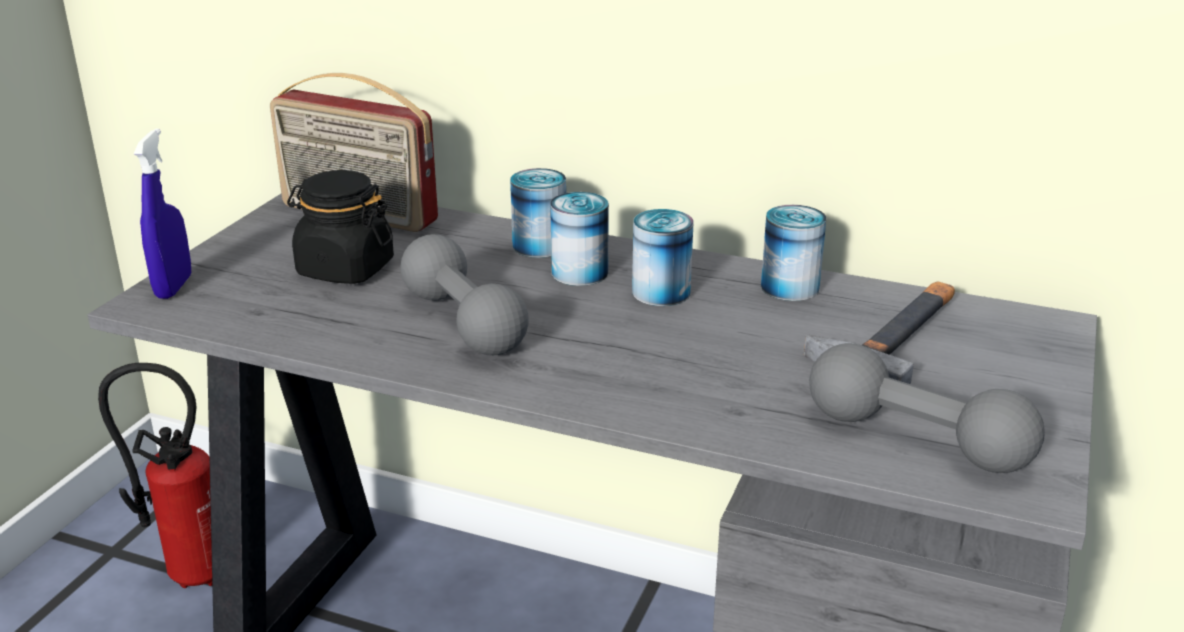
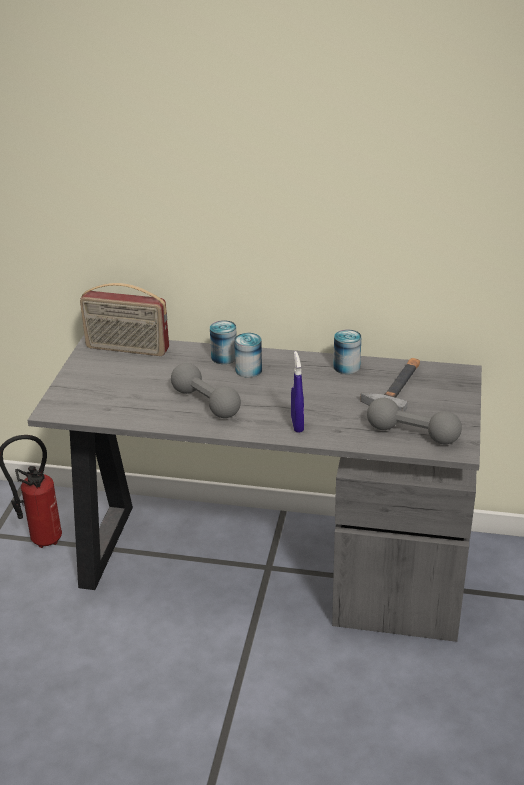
camera: 10 degrees left, 5 degrees up
blue spray bottle [134,129,191,299] -> blue spray bottle moved to [291,351,304,433]
black jar [287,170,394,284] -> none
can [632,209,694,306] -> none

